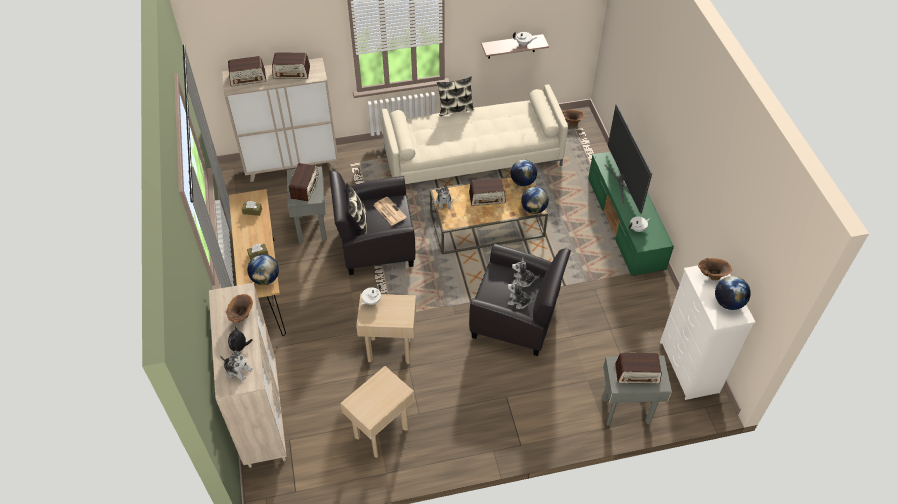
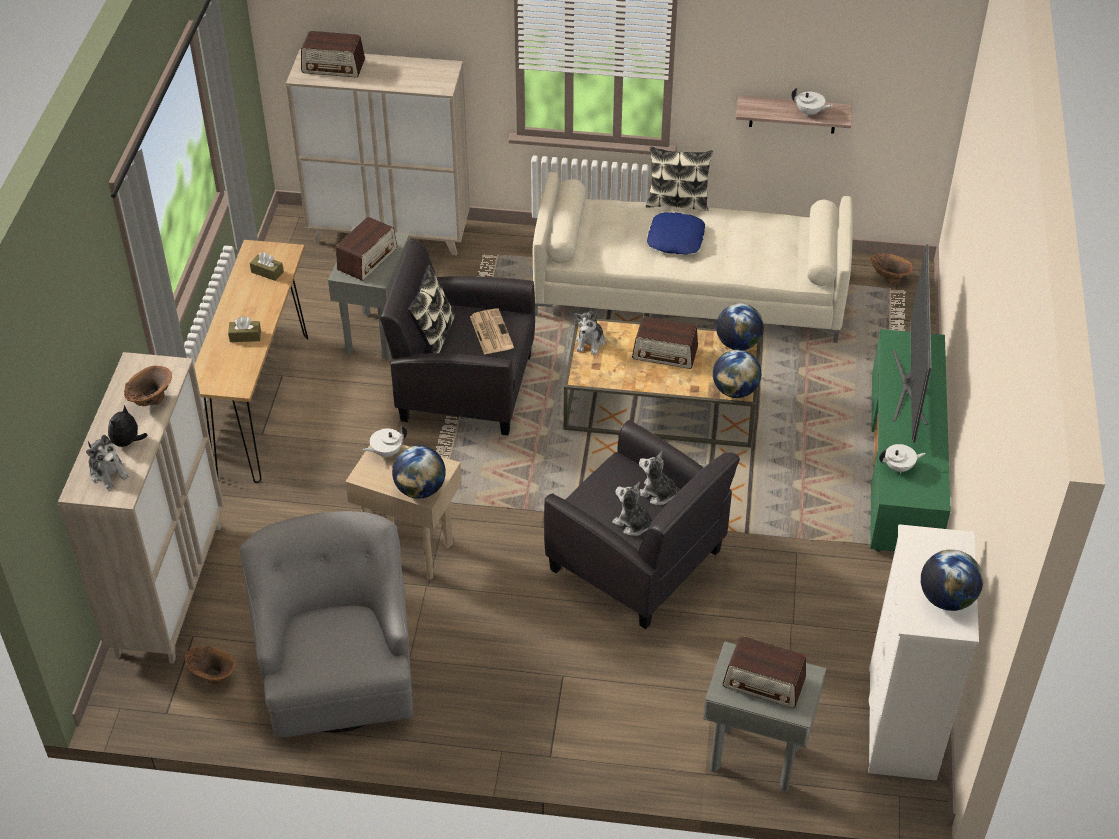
camera: 20 degrees right, 5 degrees down
globe [247,254,279,285] -> globe moved to [392,445,446,499]
radio [272,52,310,79] -> none
beige side table [341,366,415,458] -> grey armchair [240,511,413,738]
brown vase [698,258,732,280] -> brown vase moved to [185,645,235,685]
none -> blue pillow [647,212,705,255]

